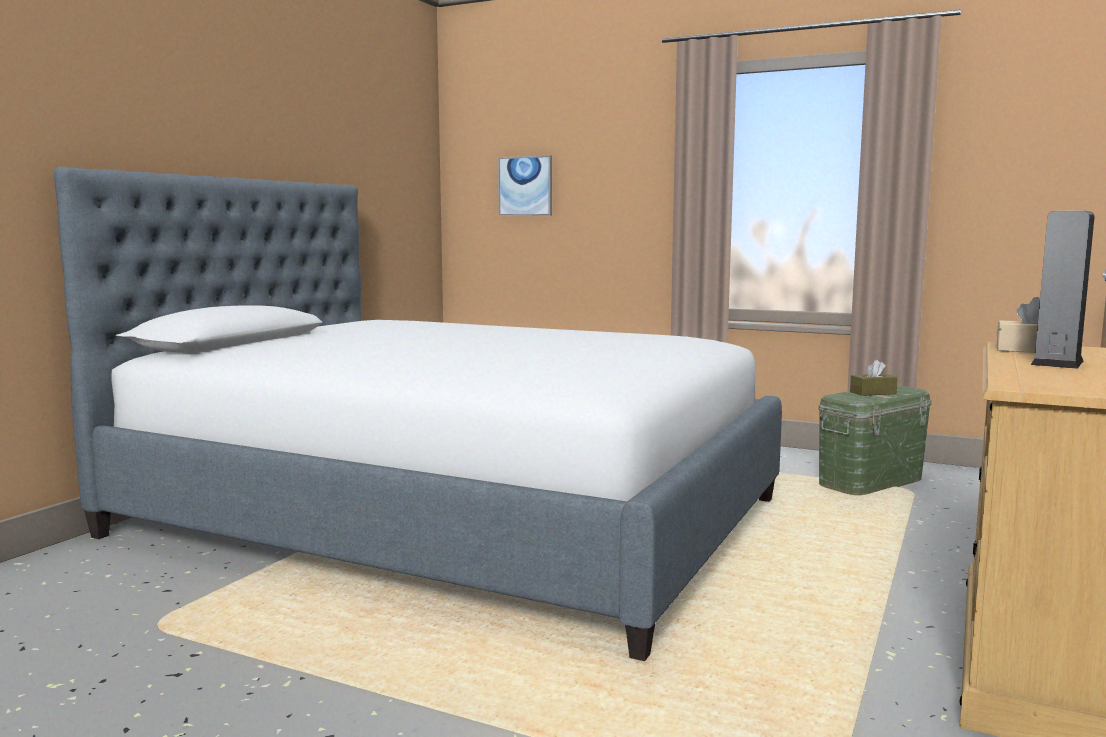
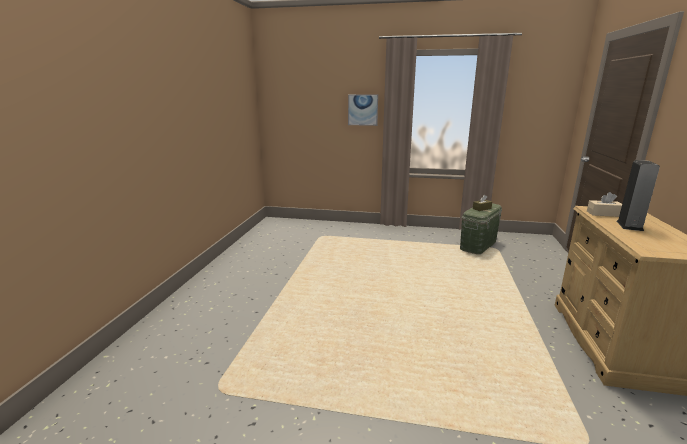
camera: 15 degrees left, 10 degrees up
bed [54,166,782,661] -> none
picture [498,155,552,216] -> picture moved to [348,94,378,126]

